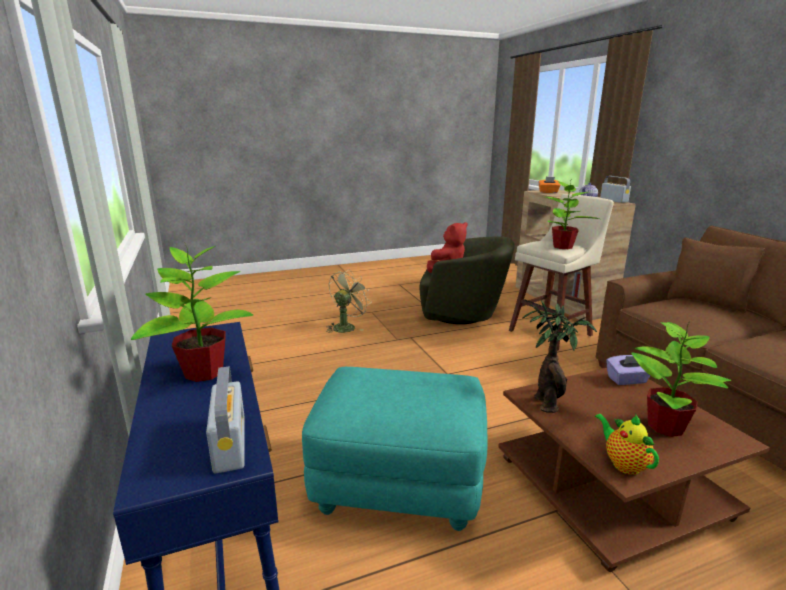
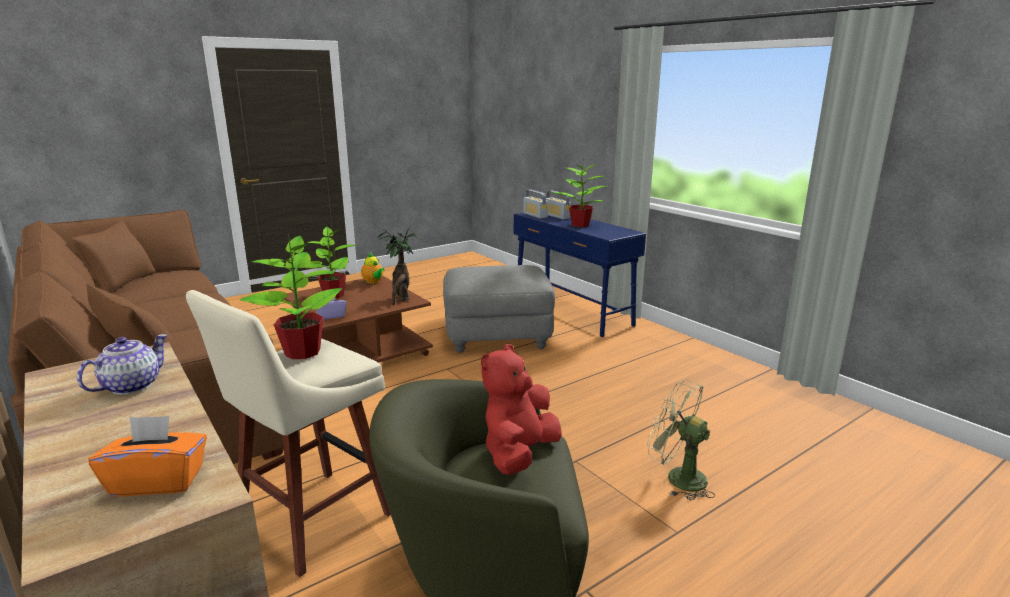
camera: 165 degrees right, 0 degrees up
turquoise ottoman [302,367,487,531] -> grey ottoman [443,265,555,353]
green fan [326,270,372,333] -> green fan turned 105 degrees clockwise [647,379,715,500]
radio [600,176,631,203] -> radio moved to [546,191,571,220]

